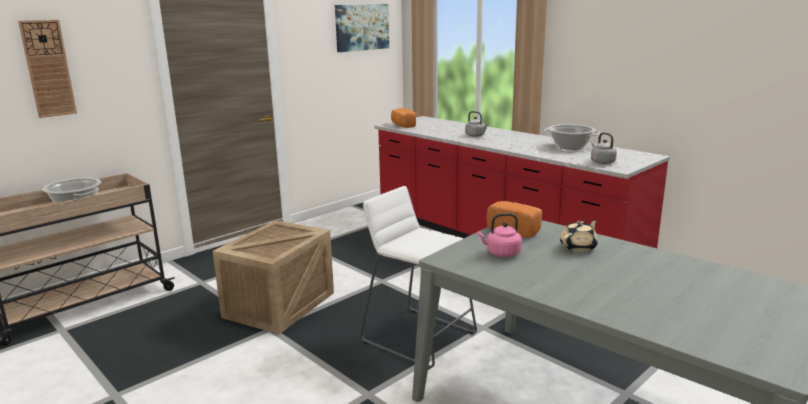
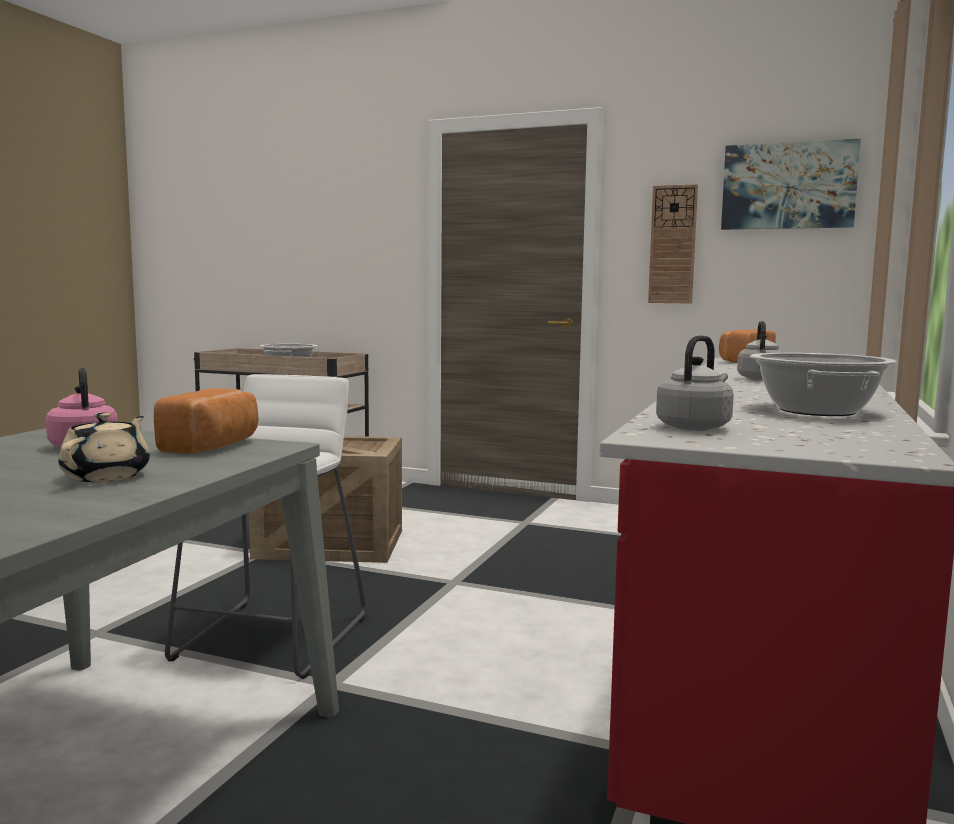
camera: 65 degrees right, 10 degrees down
wall clock [18,20,77,118] -> wall clock moved to [648,184,698,304]
beige teapot [560,219,598,253] -> beige teapot turned 105 degrees counterclockwise [58,412,150,482]

